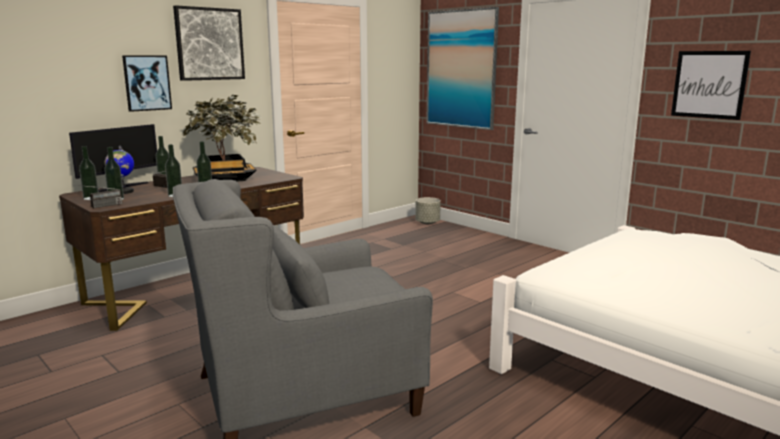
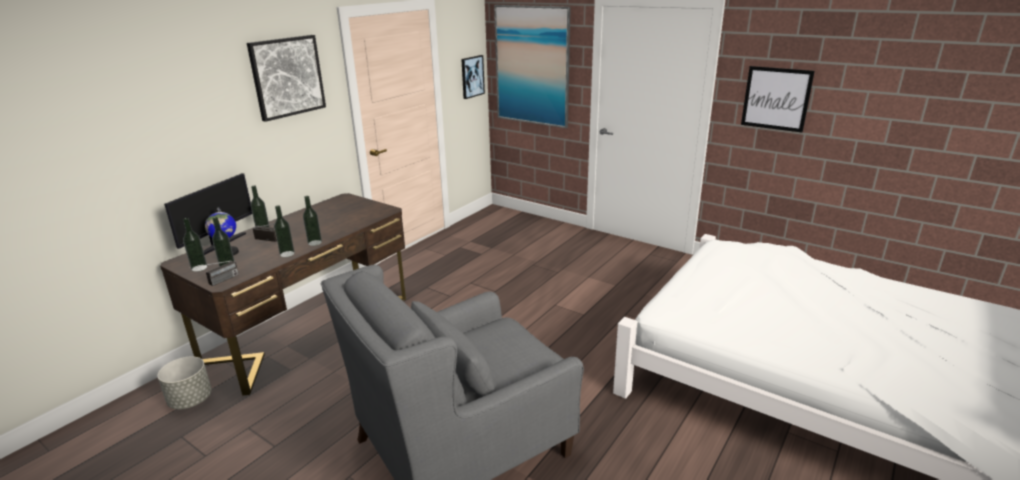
camera: 10 degrees left, 10 degrees up
picture [122,55,172,112] -> picture moved to [461,55,485,99]
potted plant [183,95,262,182] -> none
grey planter [415,197,441,224] -> grey planter moved to [157,356,212,409]

